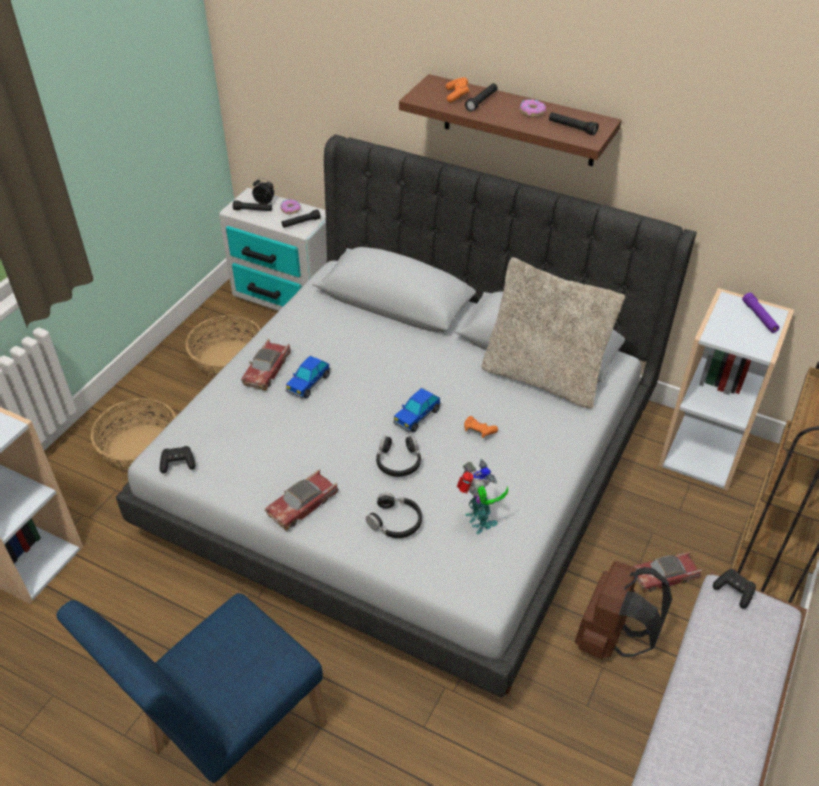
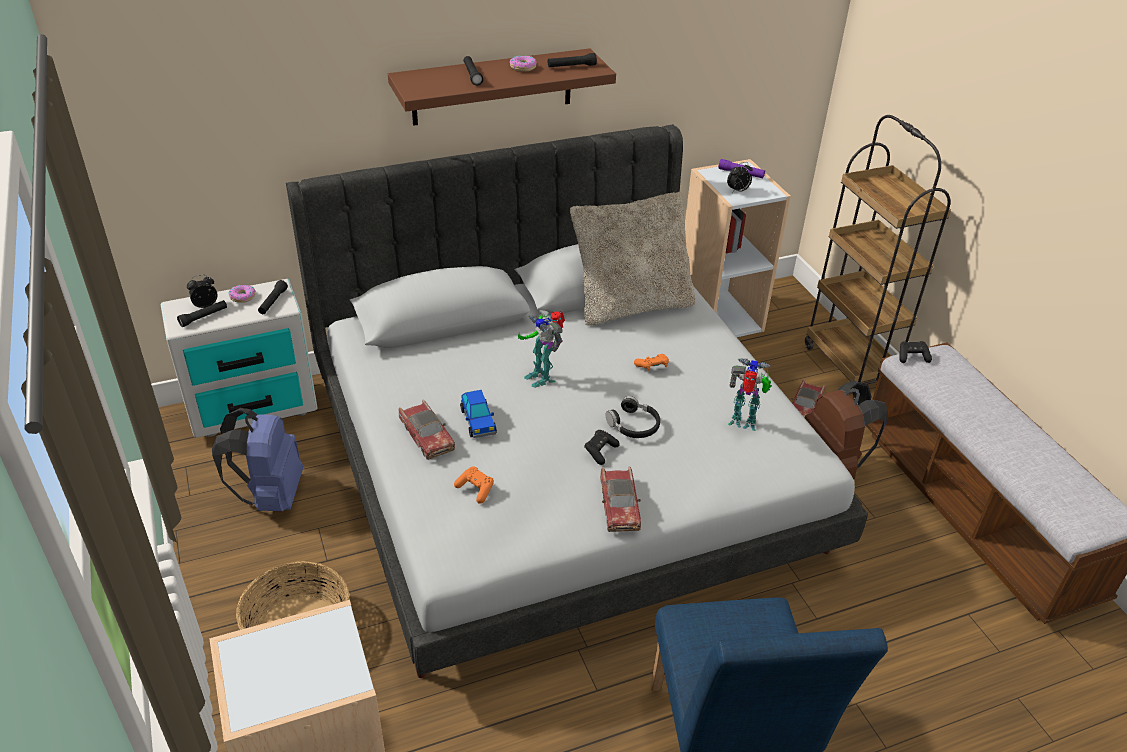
camera: 50 degrees left, 5 degrees down
black game controller [160,446,196,474] -> black game controller moved to [584,430,620,465]
basket [185,315,261,378] -> blue backpack [212,408,303,511]
black headphones [366,493,422,538] -> none
toy car [393,388,441,432] -> none
orange game controller [446,77,470,102] -> orange game controller moved to [454,466,494,504]
none -> toy robot [518,311,565,388]
none -> alarm clock [727,162,753,193]

